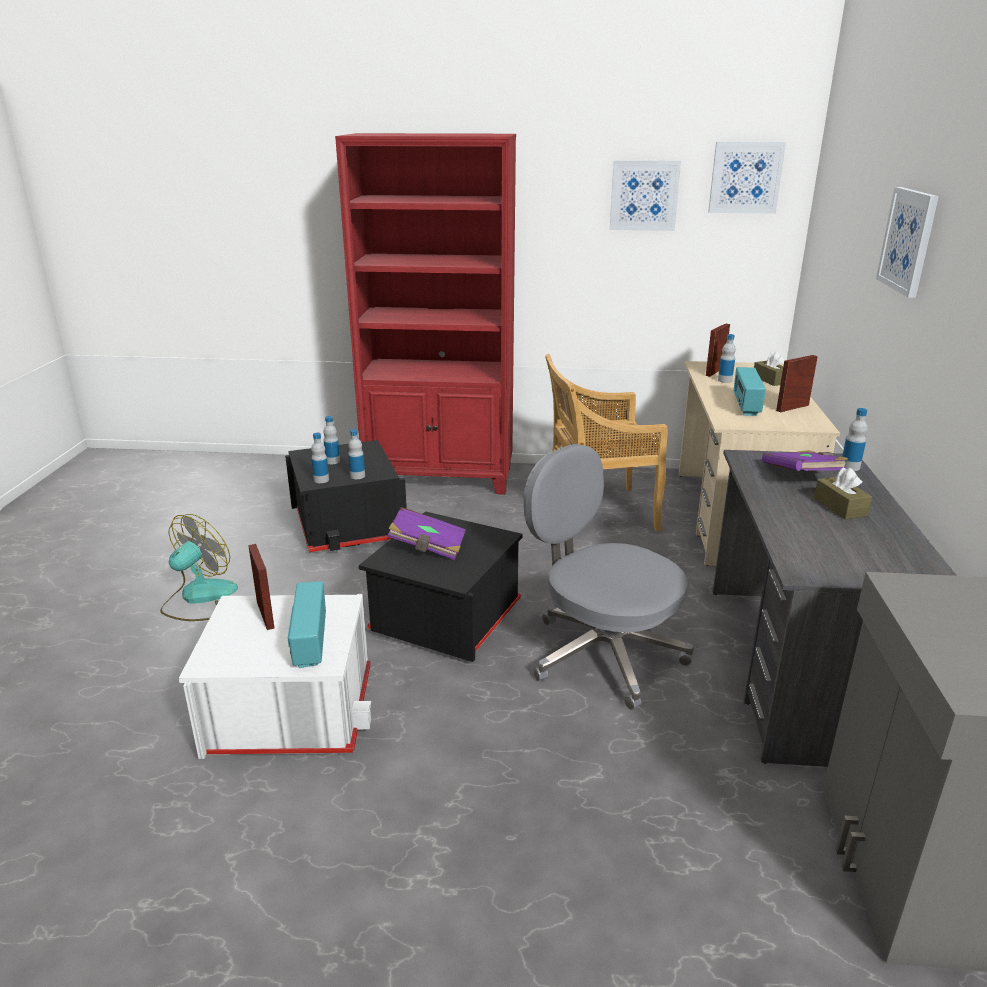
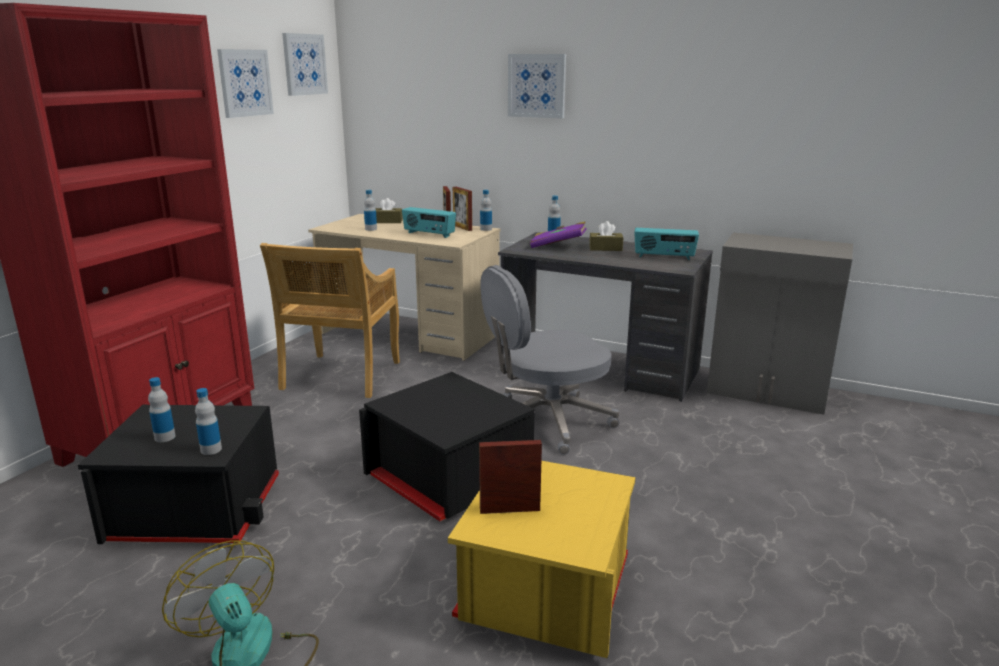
camera: 70 degrees left, 5 degrees down
white storage box [179,594,371,759] -> yellow storage box [448,461,636,658]
radio [287,581,326,668] -> radio moved to [634,228,699,260]
bottle [348,429,365,479] -> bottle moved to [480,190,492,231]
purple book [387,507,466,560] -> none
picture frame [706,323,730,377] -> picture frame moved to [453,187,472,231]

